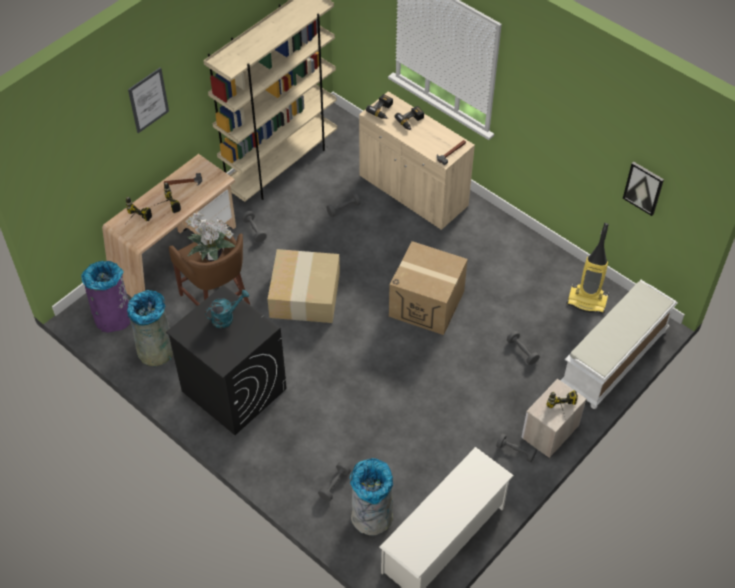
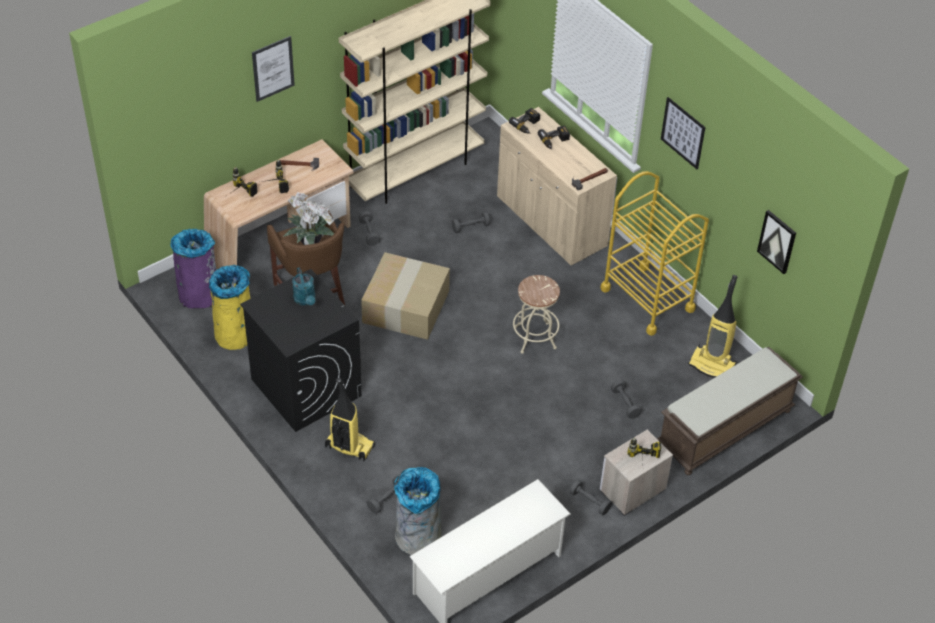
camera: 10 degrees right, 5 degrees down
grey trash can [127,290,173,366] -> yellow trash can [209,265,250,350]
turquoise watering can [205,290,249,328] -> turquoise watering can turned 90 degrees clockwise [292,267,315,306]
cardboard box [389,241,468,335] -> beige stool [513,275,560,354]
white bench [560,280,678,409] -> brown bench [657,347,803,475]
none -> vacuum cleaner [325,378,375,461]
none -> yellow cart [601,171,709,336]
none -> picture [661,97,706,169]

